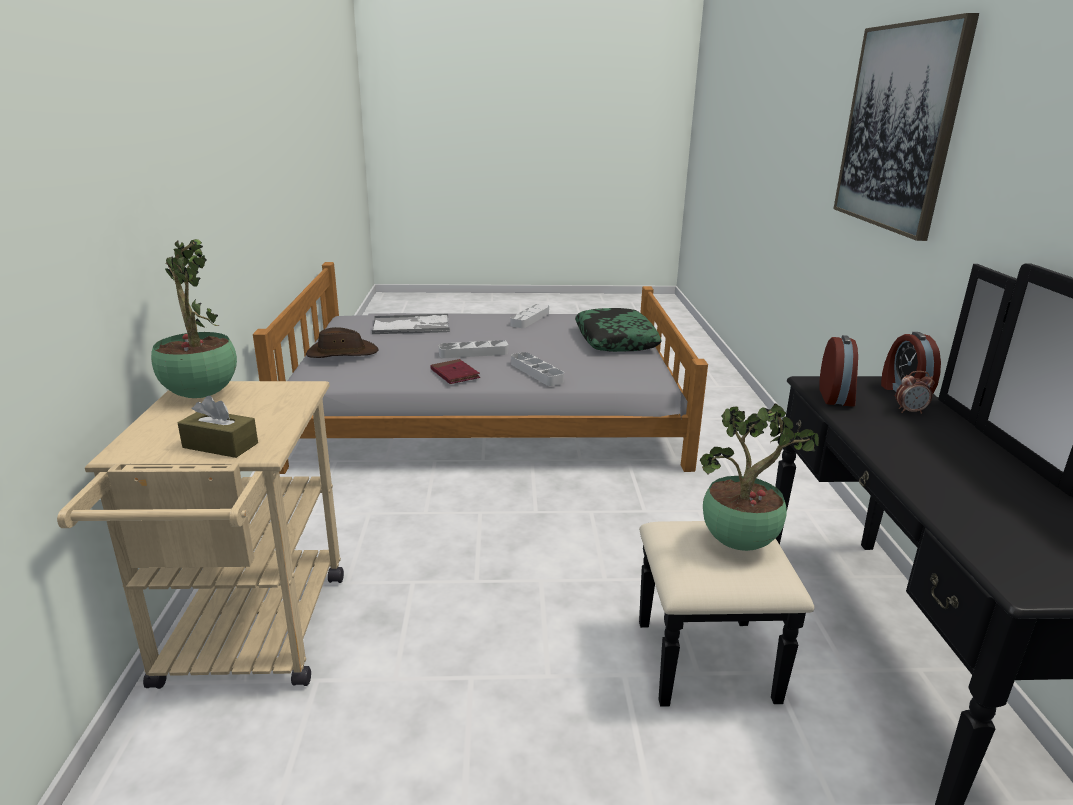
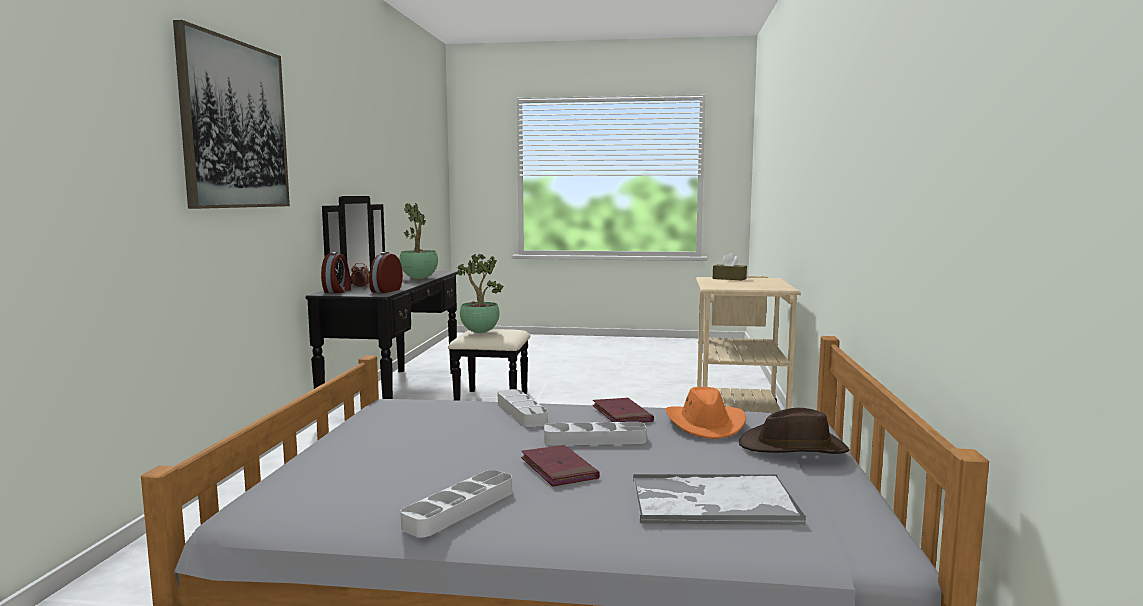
camera: 170 degrees left, 15 degrees down
potted plant [151,239,237,398] -> potted plant moved to [399,203,438,279]
pillow [575,308,662,352] -> none
none -> red book [521,445,600,487]
none -> orange hat [666,387,746,439]

